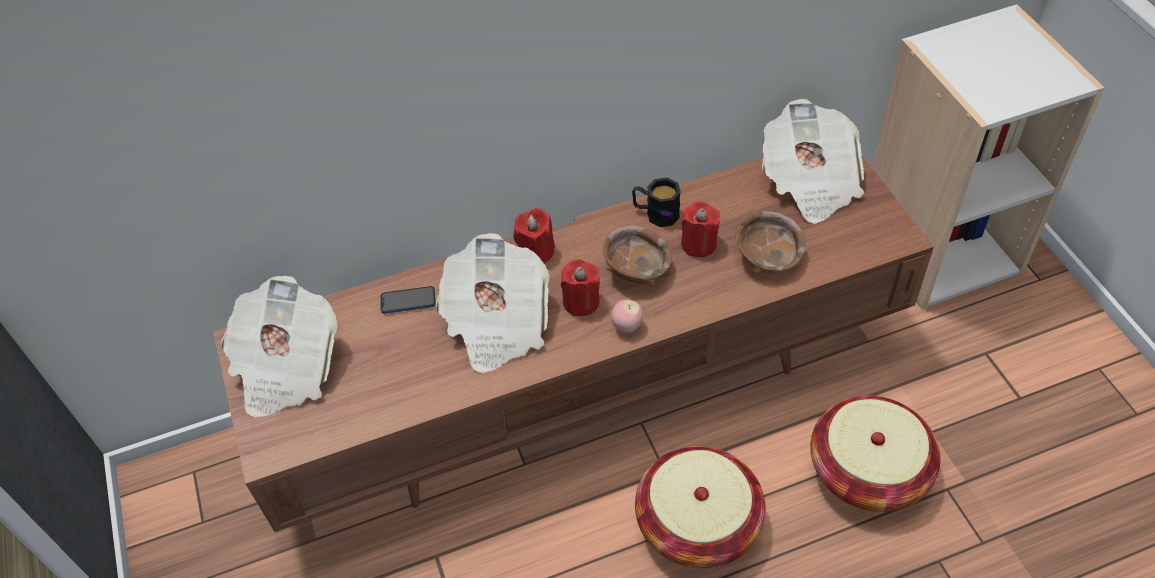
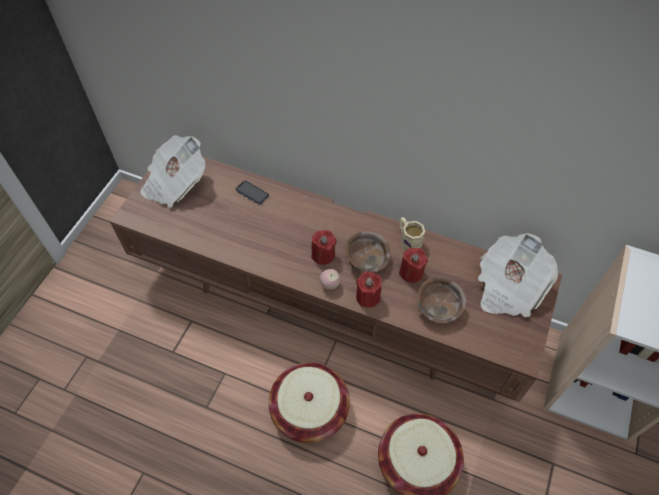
camera: 40 degrees right, 5 degrees up
newspaper [436,233,549,373] -> none
red candle [513,208,555,263] -> red candle moved to [356,272,382,308]
black mug [632,178,681,227] -> beige mug [399,217,425,251]

